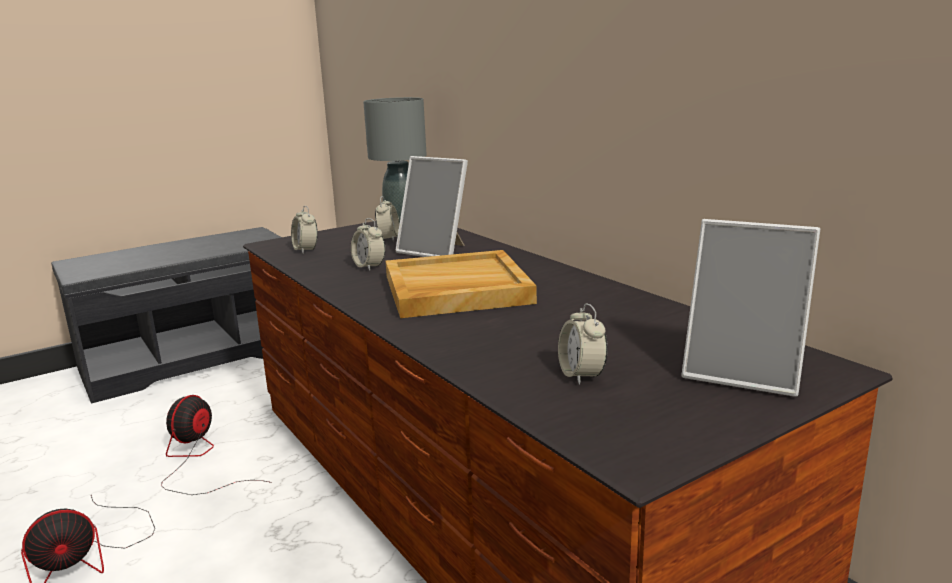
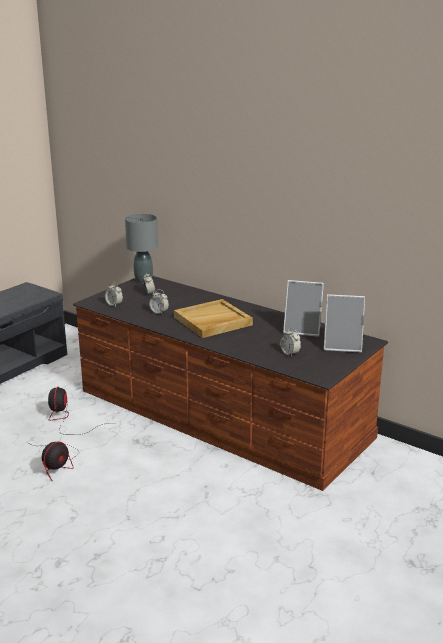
camera: 20 degrees left, 5 degrees up
picture frame [395,156,468,257] -> picture frame moved to [283,280,324,337]

